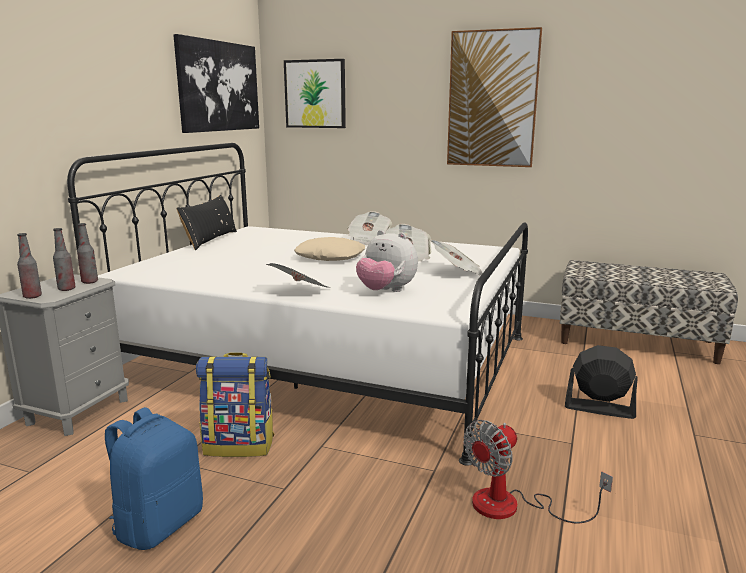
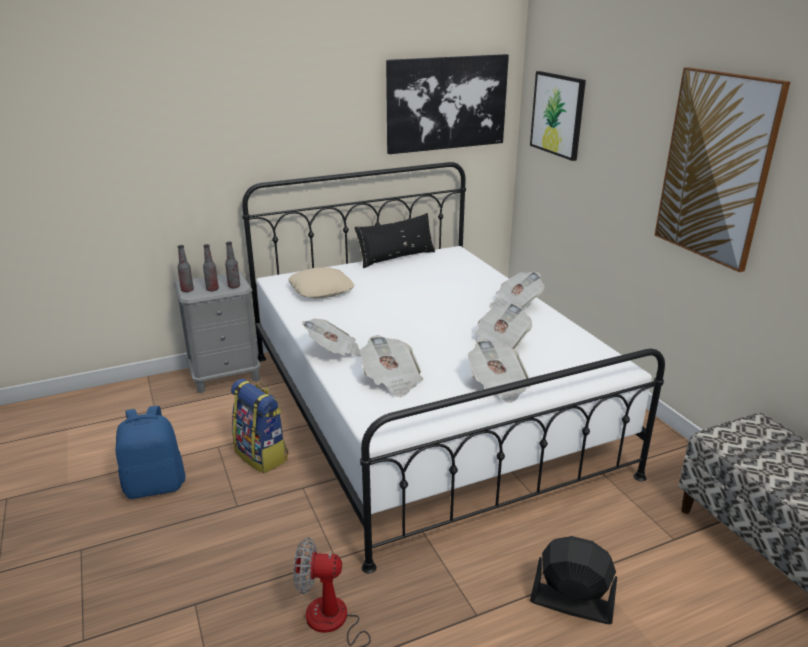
camera: 45 degrees right, 10 degrees up
beige pillow [294,237,365,261] -> beige pillow moved to [288,267,354,298]
plush toy [356,230,418,292] -> newspaper [360,335,423,397]
black fan [565,345,638,419] -> black fan turned 45 degrees counterclockwise [530,536,617,624]

